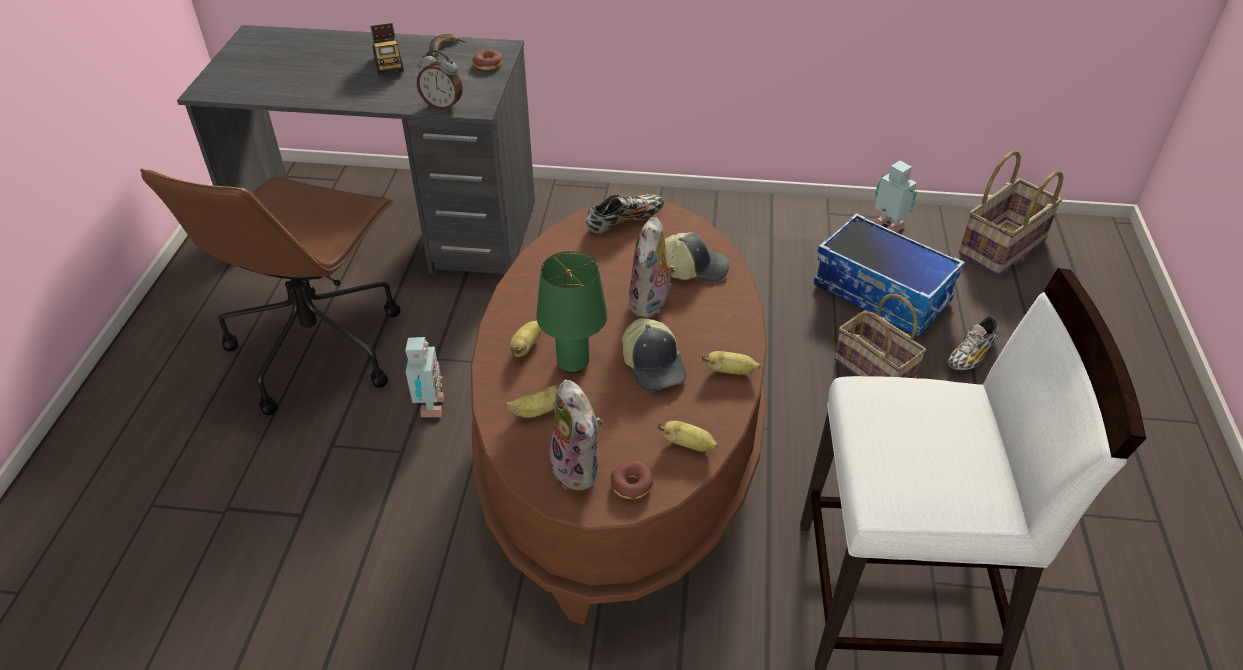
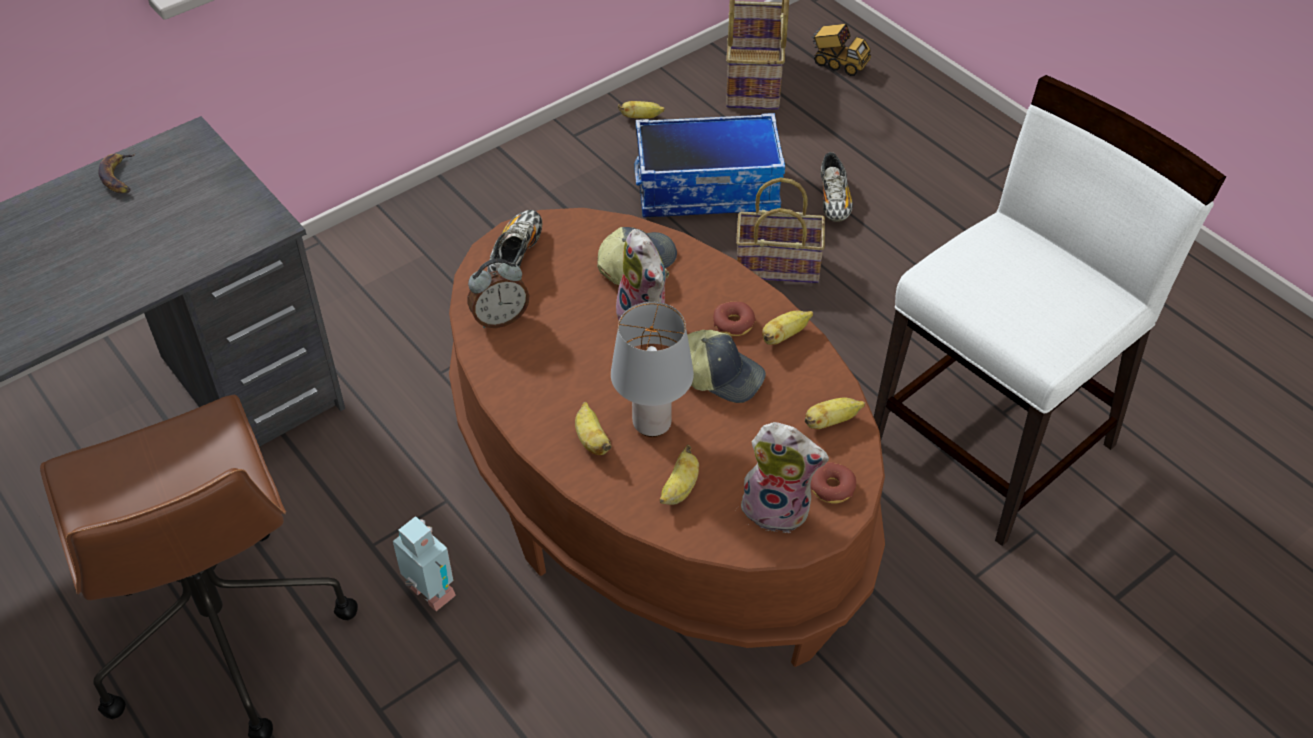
camera: 45 degrees left, 5 degrees up
toy truck [370,23,404,75] -> toy truck moved to [811,23,871,76]
alarm clock [417,49,463,110] -> alarm clock moved to [467,258,529,328]
donut [472,49,502,70] -> donut moved to [713,302,756,336]
green table lamp [536,251,608,373] -> grey table lamp [611,302,694,437]
toy robot [875,160,917,232] -> banana [618,101,665,118]

